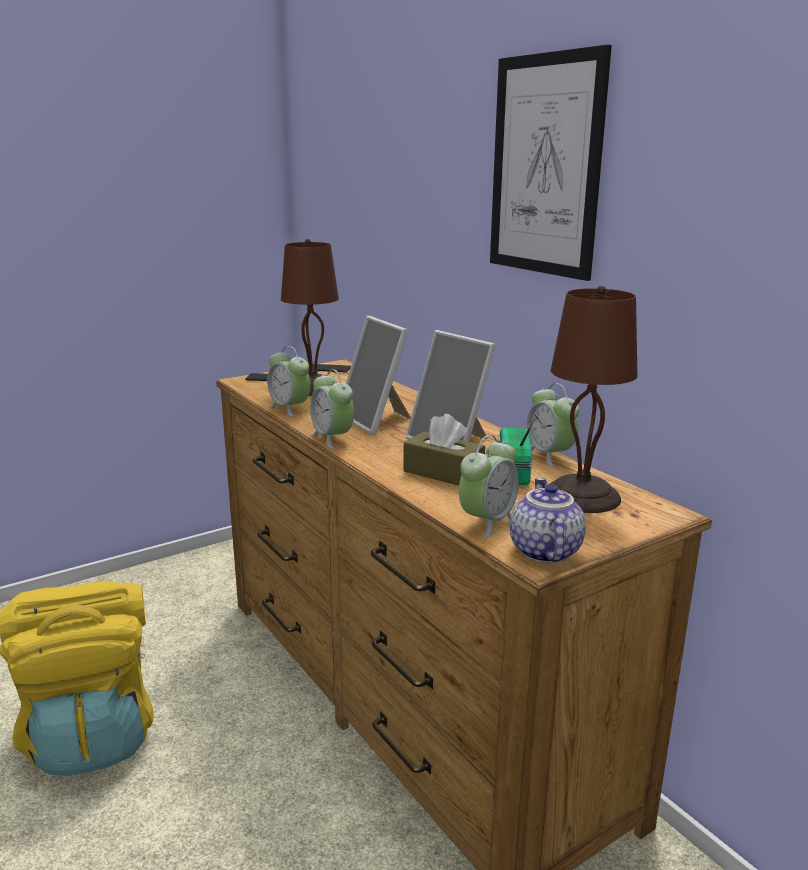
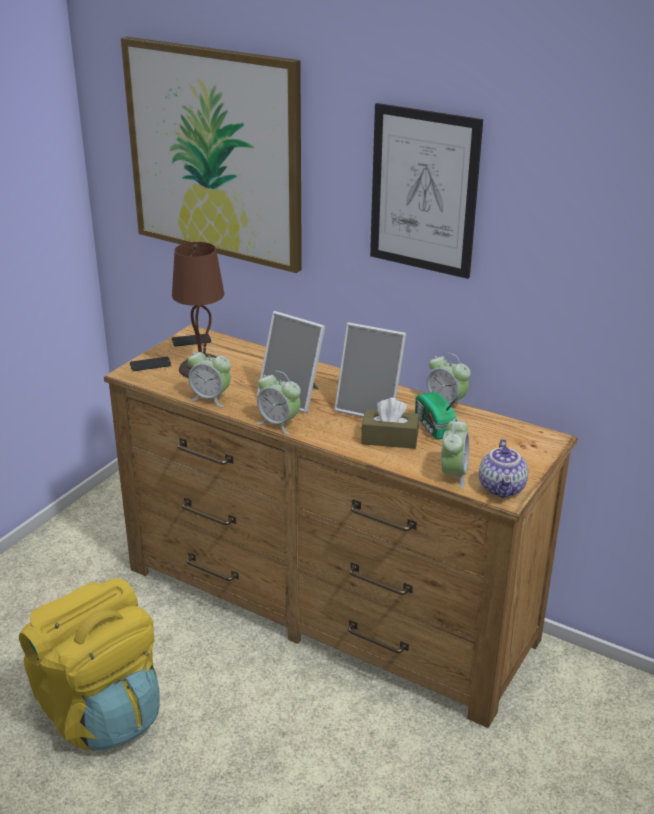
camera: 25 degrees left, 10 degrees up
teapot [510,478,586,563] -> teapot turned 150 degrees counterclockwise [479,439,528,498]
brown table lamp [550,286,638,513] -> none
none -> picture [121,37,302,273]

